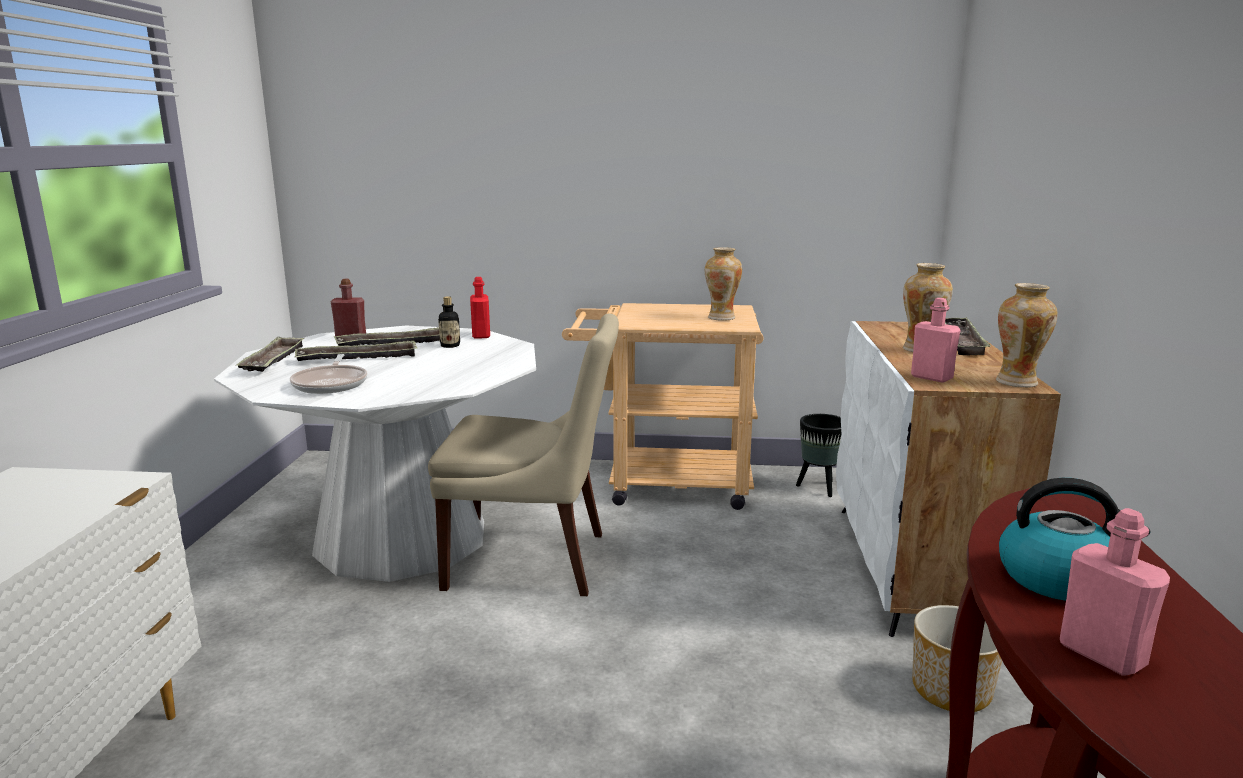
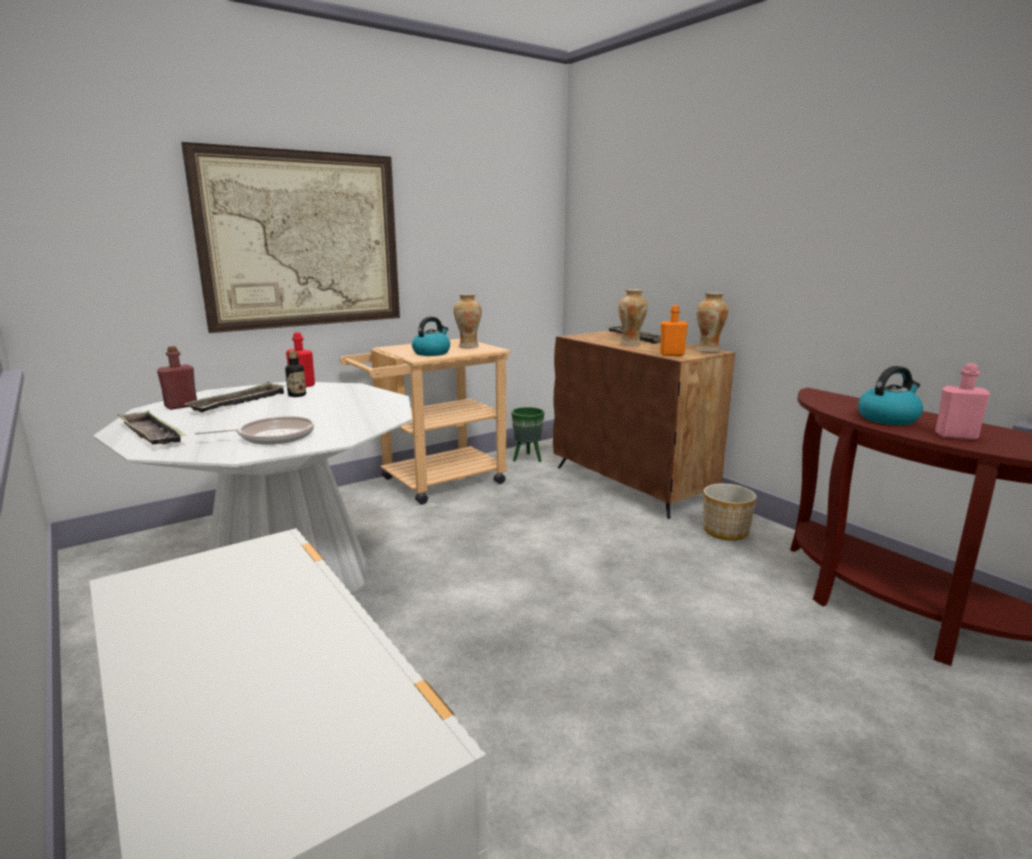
camera: 40 degrees left, 0 degrees up
frying pan [290,354,367,394] -> frying pan turned 60 degrees counterclockwise [195,416,314,445]
tray [295,340,418,361] -> none
beige chair [428,313,619,596] -> none
black planter [796,414,841,497] -> green planter [511,407,544,462]
white cabinet [836,321,1061,637] -> brown cabinet [553,331,735,519]
pink bottle [911,298,961,383] -> orange bottle [660,305,688,356]
none -> picture [181,142,400,333]
none -> kettle [412,317,450,356]

